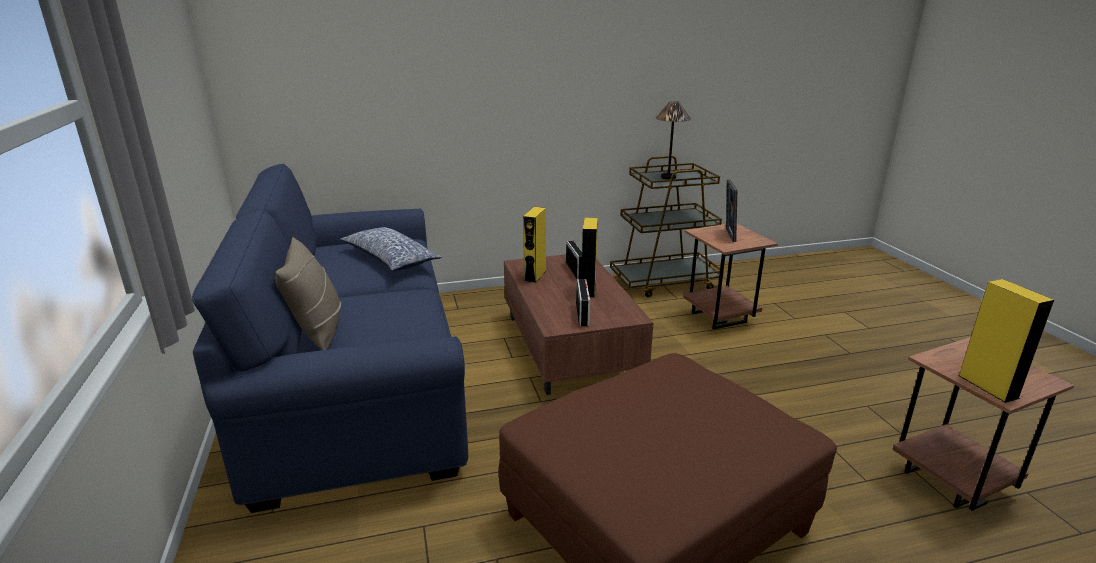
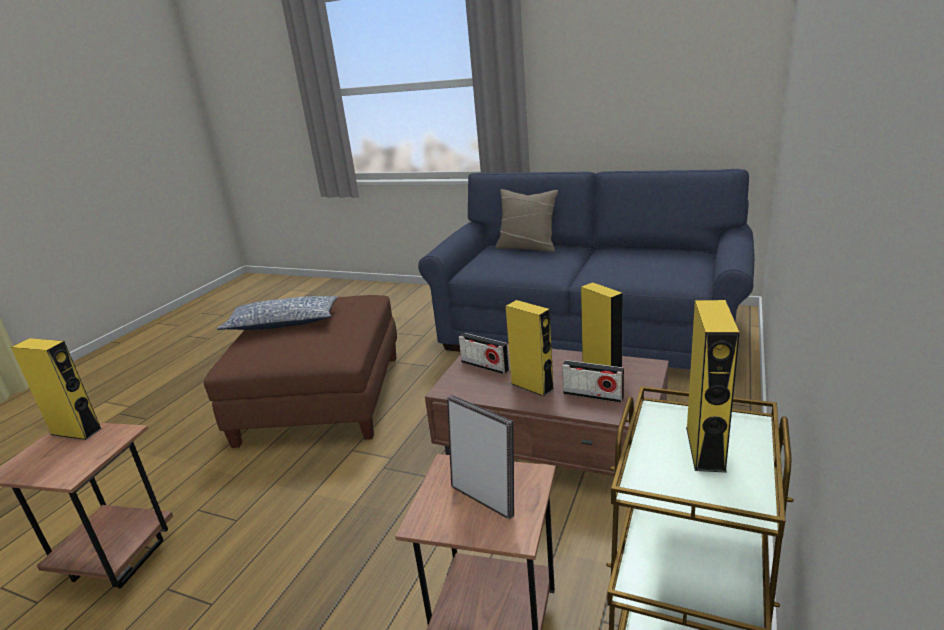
camera: 130 degrees right, 0 degrees up
pillow [340,227,442,271] -> pillow moved to [217,296,338,330]
table lamp [656,101,691,180] -> yellow speaker [686,300,740,473]

